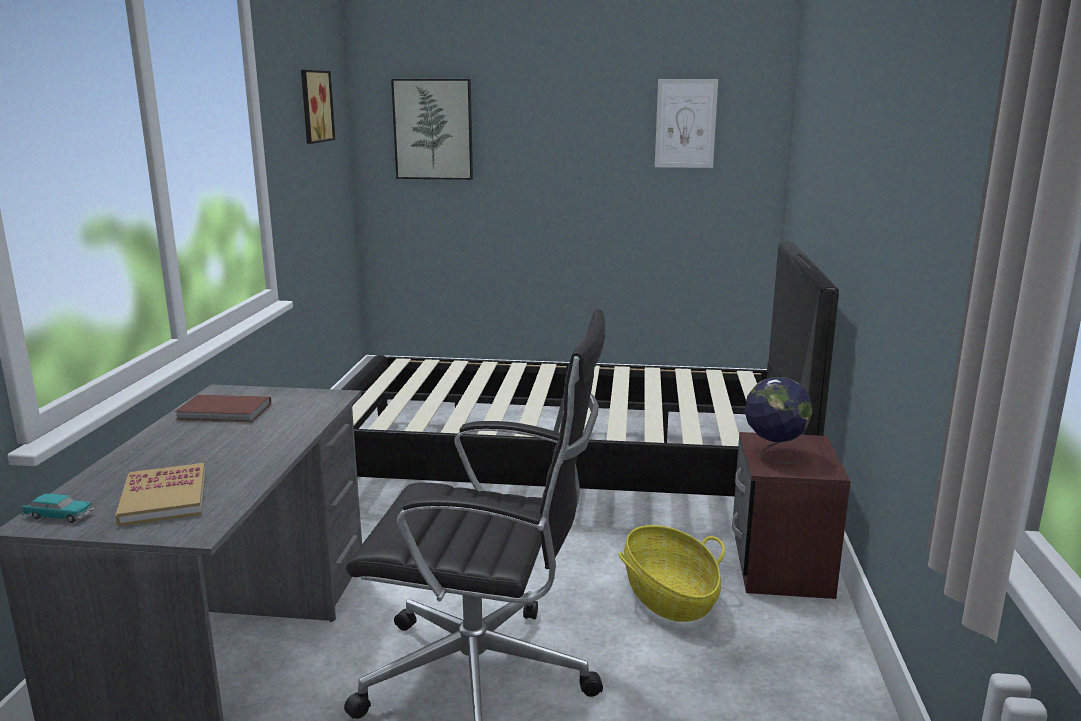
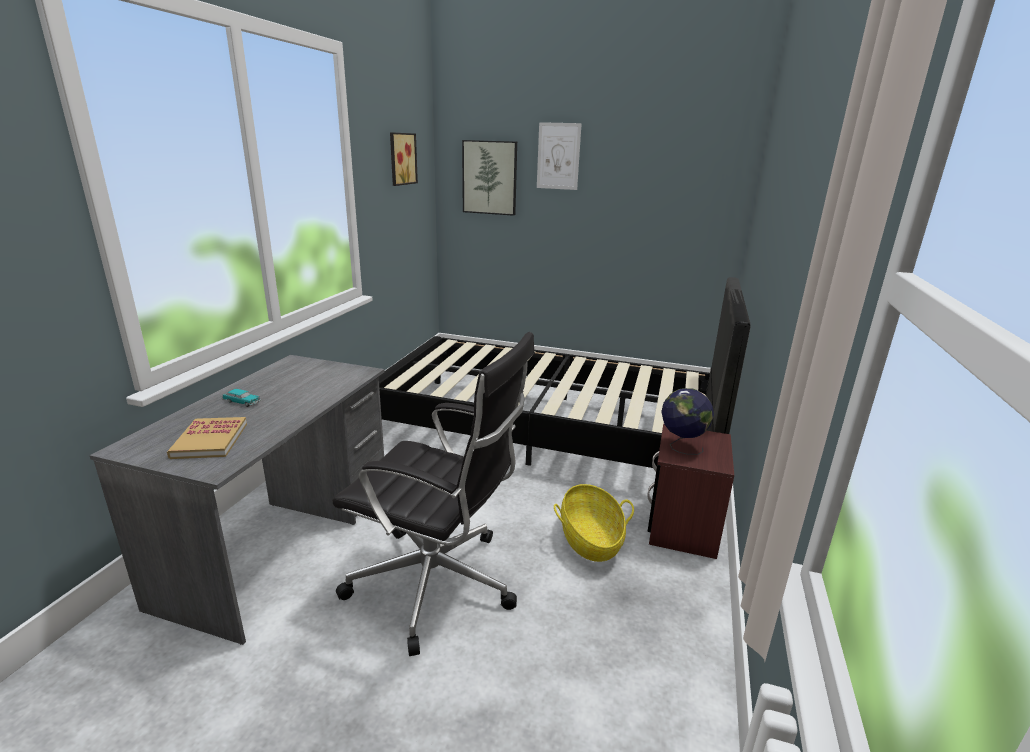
camera: 10 degrees right, 5 degrees up
toy car [21,494,95,523] -> toy car moved to [222,389,261,407]
brown book [174,395,271,422] -> none
picture [655,79,718,168] -> picture moved to [537,122,582,190]

